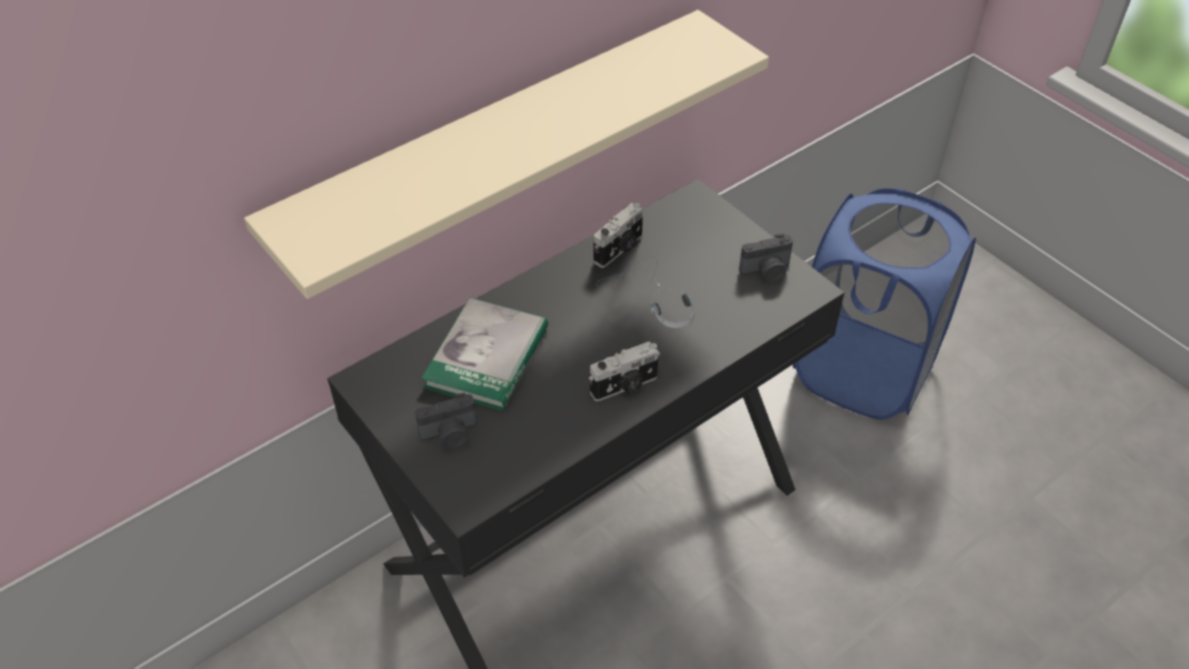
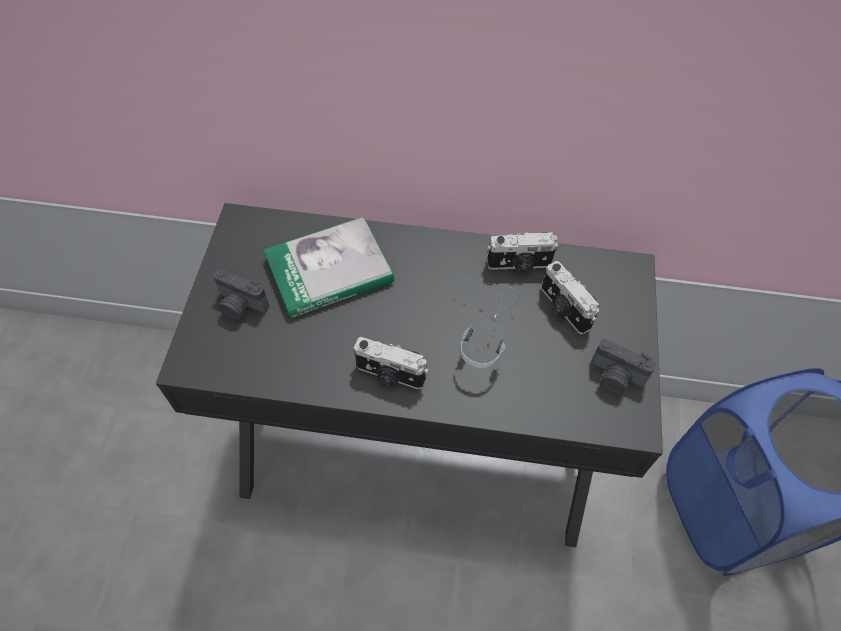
camera: 45 degrees right, 10 degrees up
beige shelf [244,10,769,299] -> none
none -> camera [541,261,599,334]

